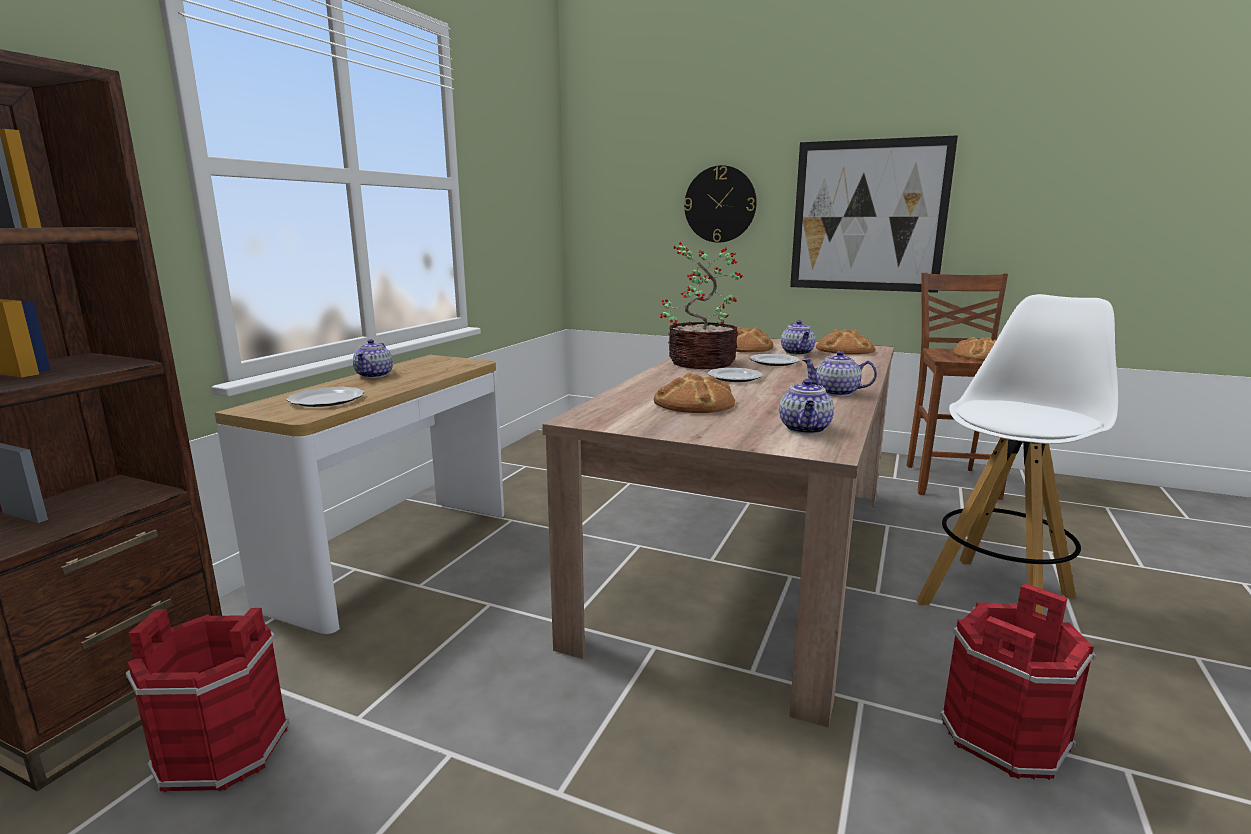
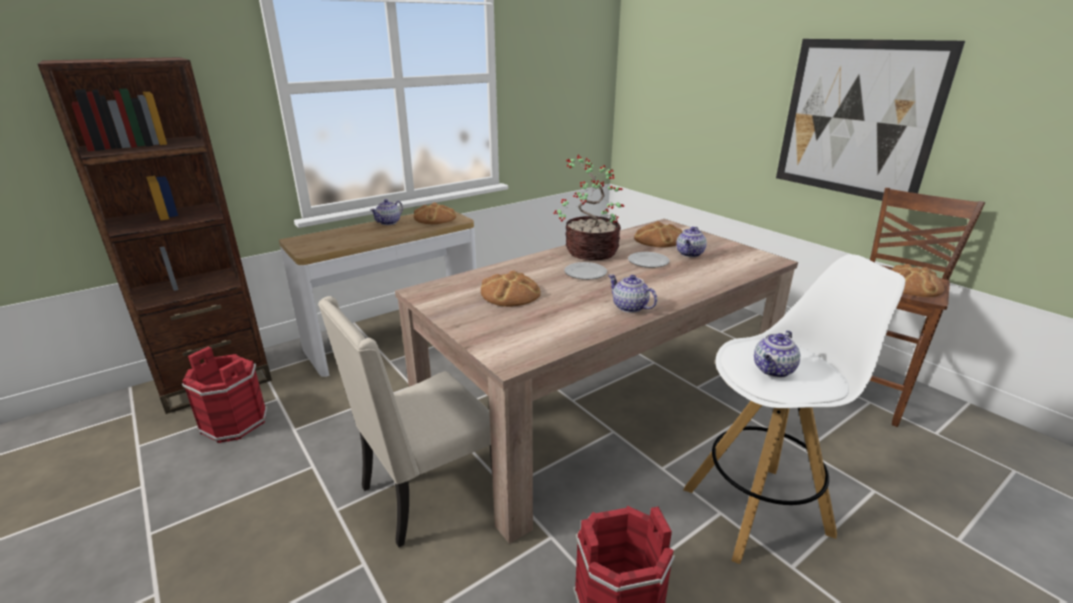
camera: 30 degrees right, 10 degrees up
plate [287,387,365,407] -> none
wall clock [684,165,757,243] -> none
teapot [779,379,834,434] -> teapot moved to [754,331,800,378]
bread [816,329,875,355] -> bread moved to [414,202,456,224]
none -> beige chair [318,296,493,547]

